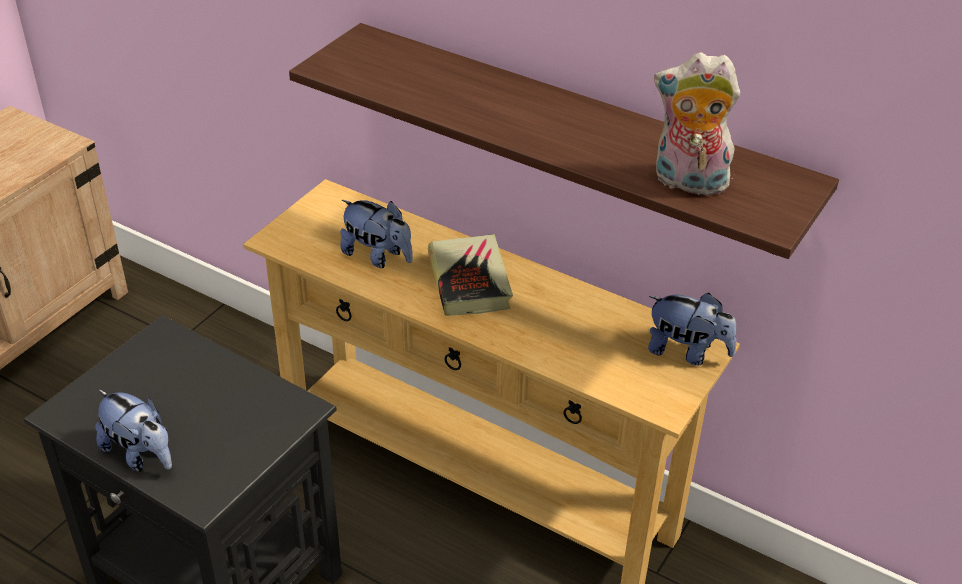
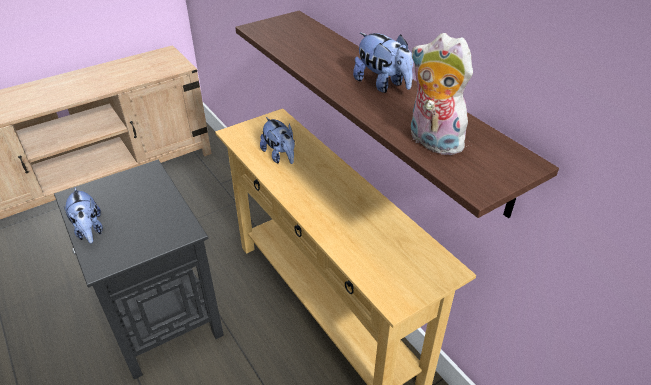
camera: 25 degrees right, 0 degrees up
book [428,234,513,316] -> none
plush toy [648,293,737,365] -> plush toy moved to [353,33,413,93]

